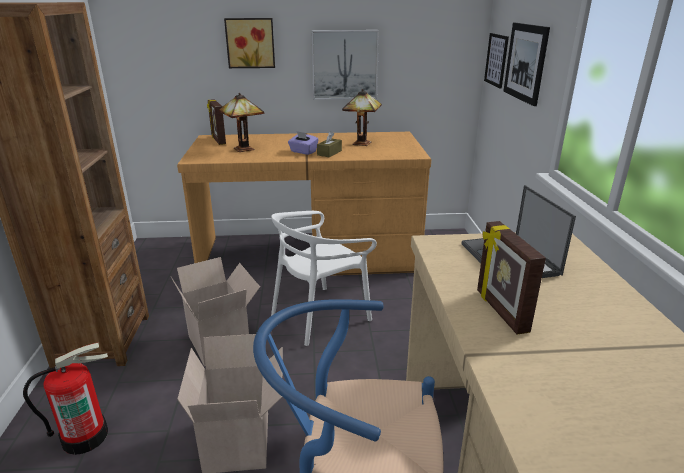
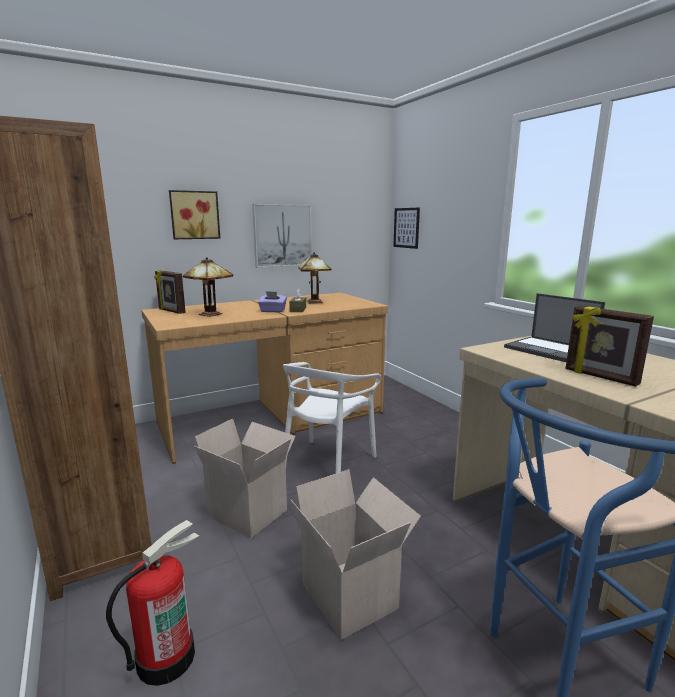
camera: 25 degrees left, 10 degrees down
picture [503,23,550,106] -> none

